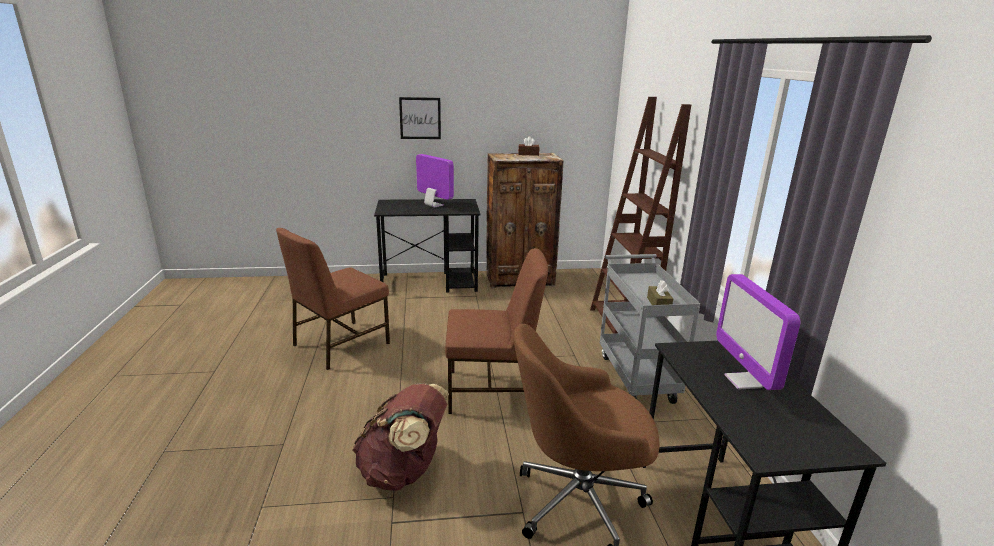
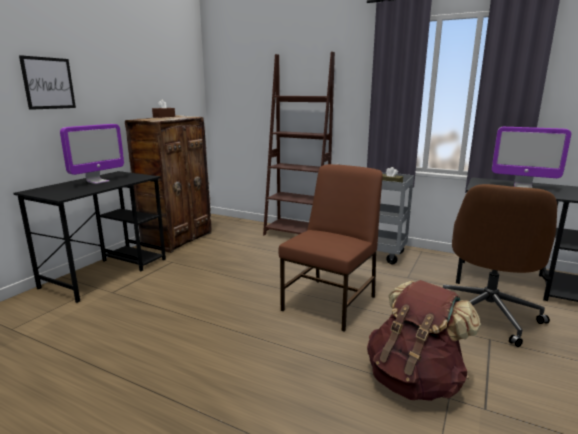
camera: 55 degrees left, 5 degrees down
brown chair [276,228,390,370] -> none
monitor [416,154,454,207] -> monitor turned 135 degrees clockwise [60,124,124,184]

